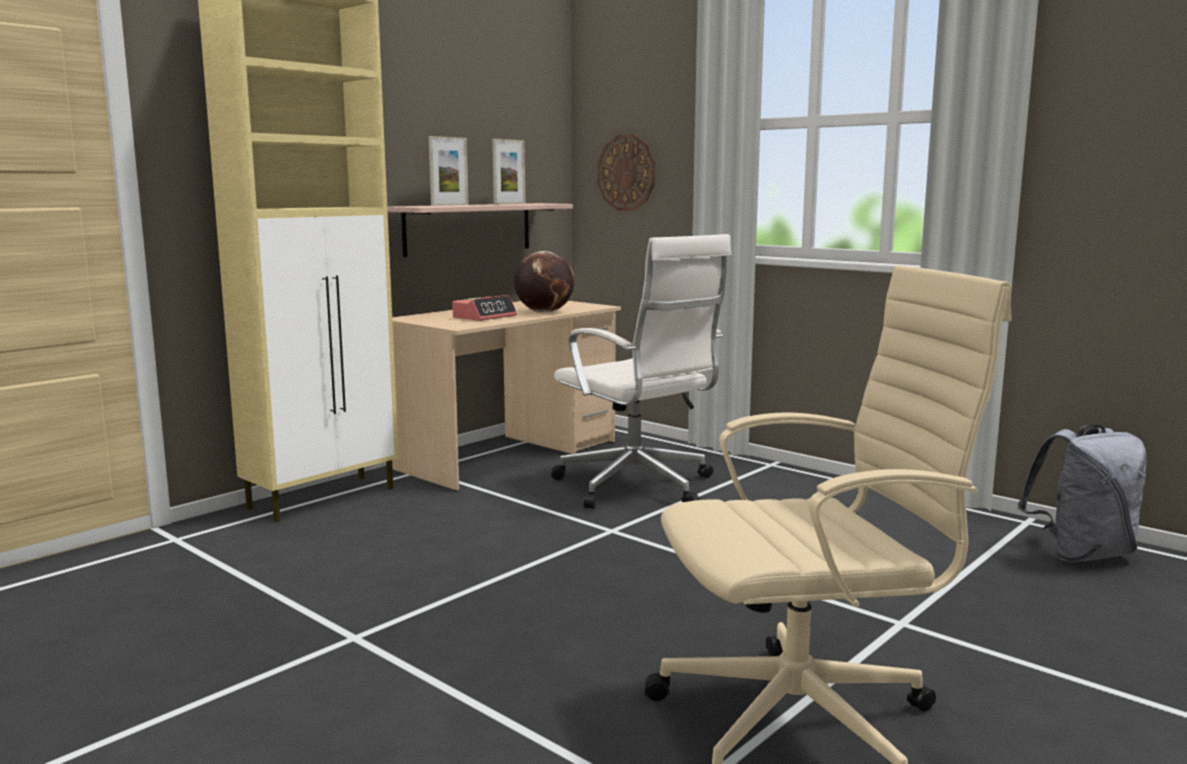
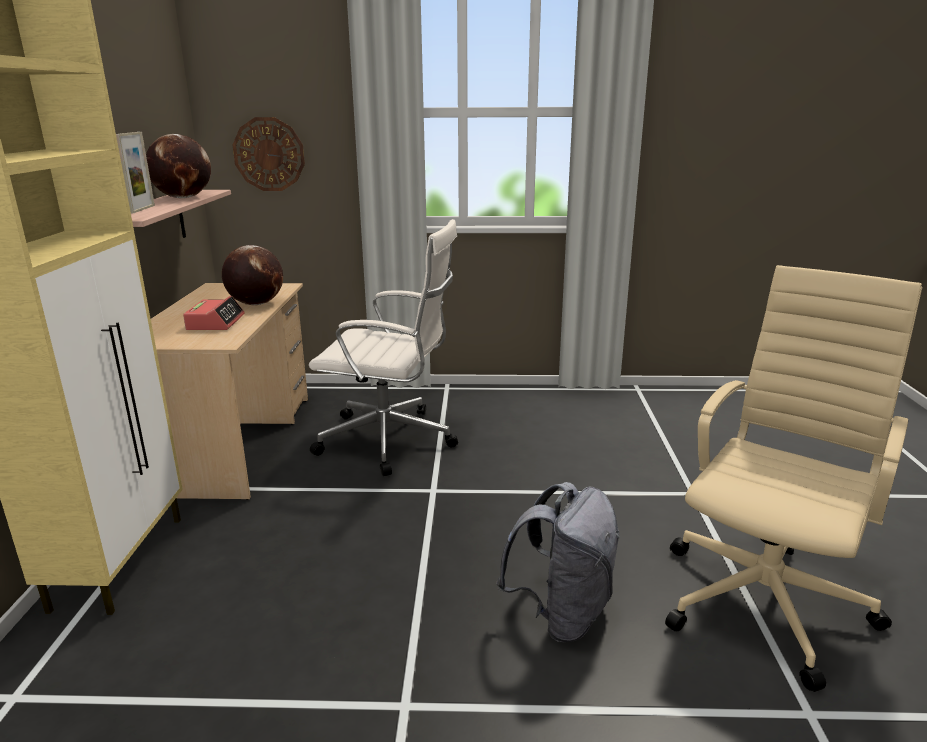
camera: 40 degrees left, 10 degrees up
picture frame [492,139,525,205] -> globe [146,134,211,198]
grey backpack [1018,424,1147,562] -> grey backpack moved to [497,482,620,642]

